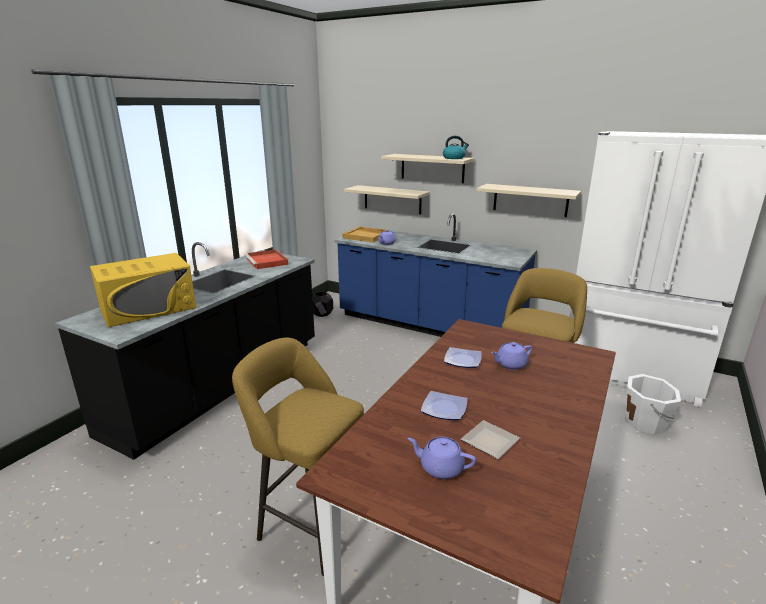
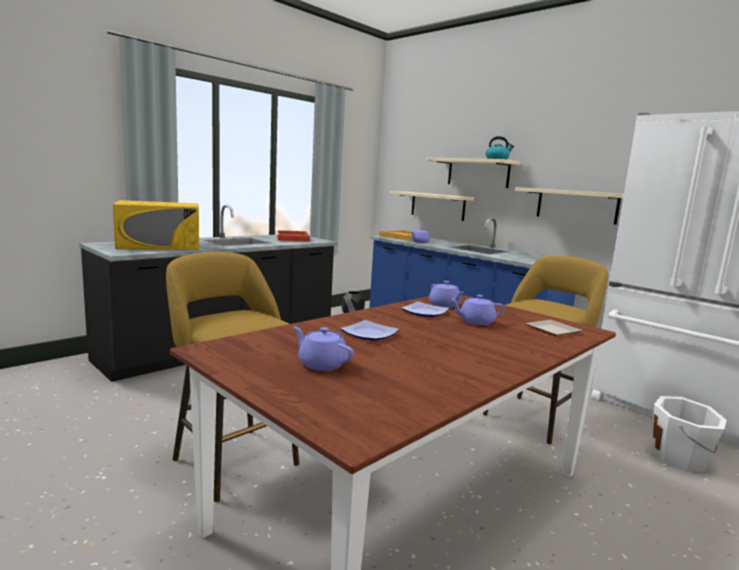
camera: 15 degrees right, 10 degrees down
plate [461,420,520,459] -> plate moved to [525,320,582,336]
none -> purple teapot [429,281,464,308]

